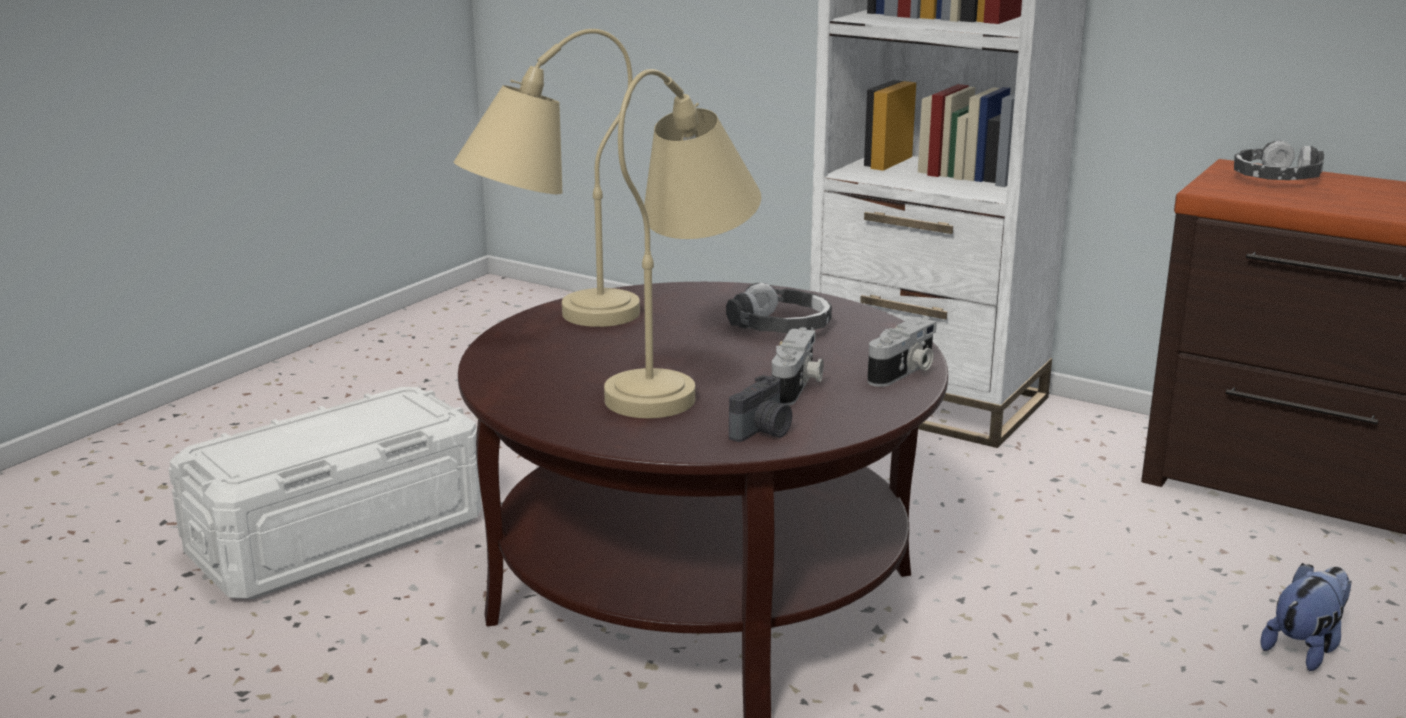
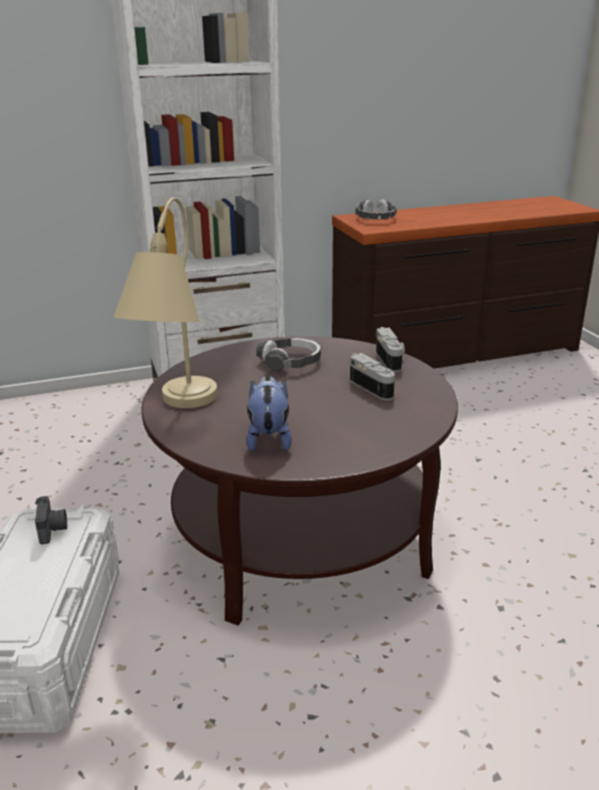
camera: 50 degrees left, 5 degrees up
beige table lamp [604,69,761,418] -> none
camera [729,375,792,442] -> camera moved to [35,496,67,544]
plush toy [1260,563,1351,671] -> plush toy moved to [246,375,292,452]

